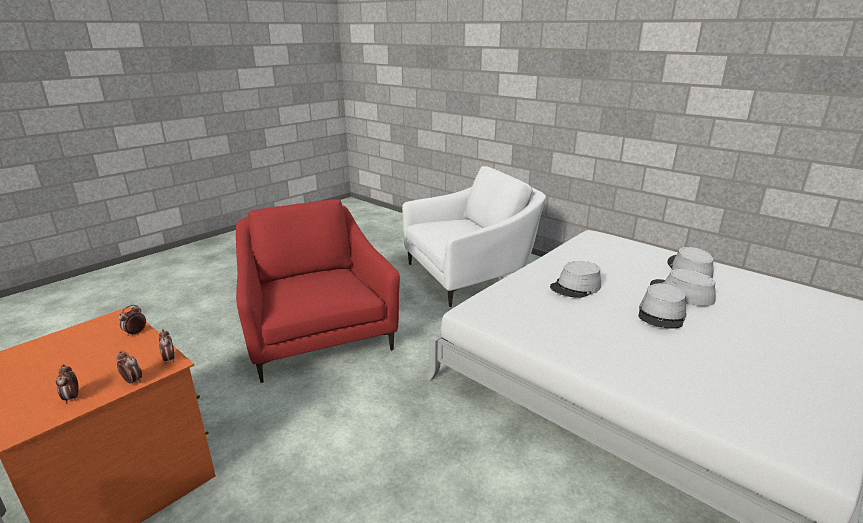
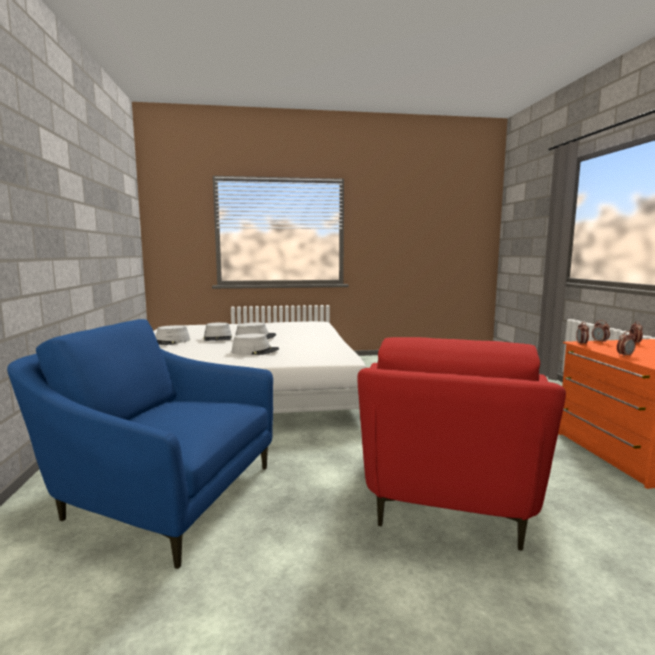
camera: 140 degrees left, 15 degrees down
white armchair [402,166,546,307] -> blue armchair [7,319,273,569]

